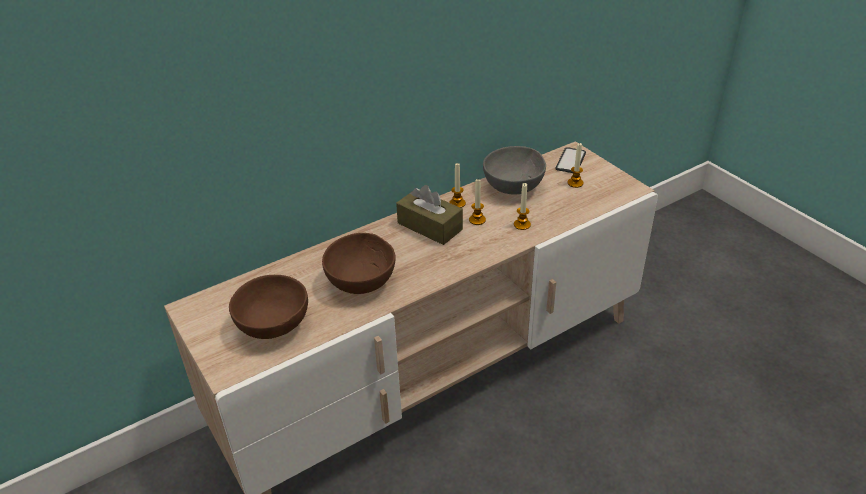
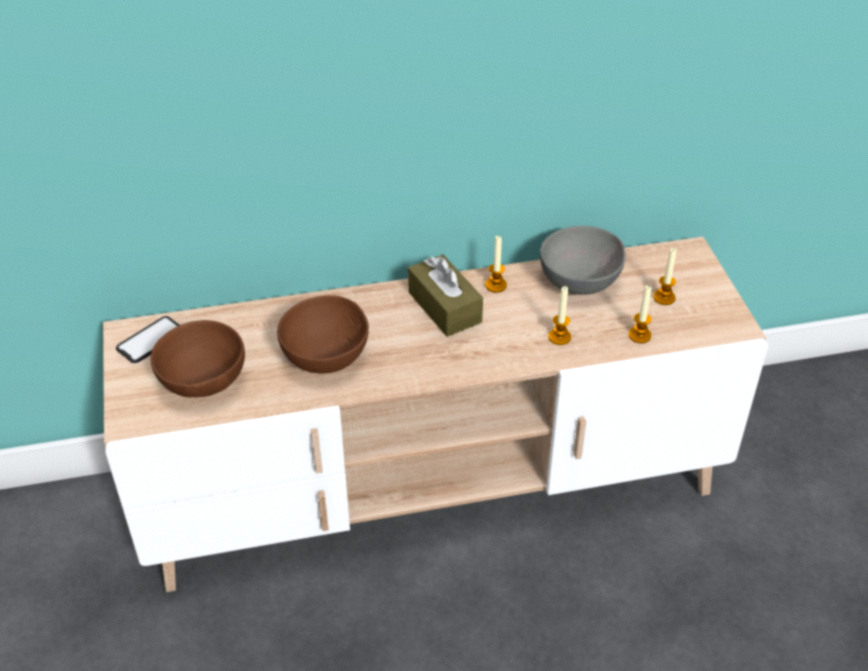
camera: 20 degrees right, 5 degrees up
candle [469,179,486,225] -> candle moved to [629,285,652,343]
phone [555,147,586,173] -> phone moved to [116,316,179,363]

